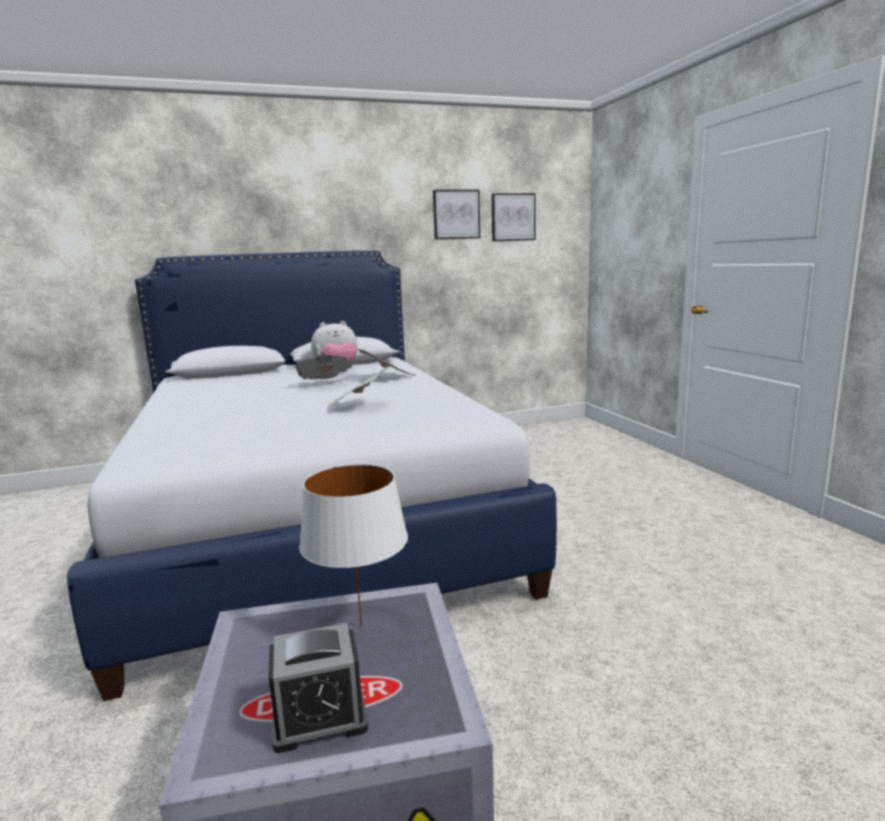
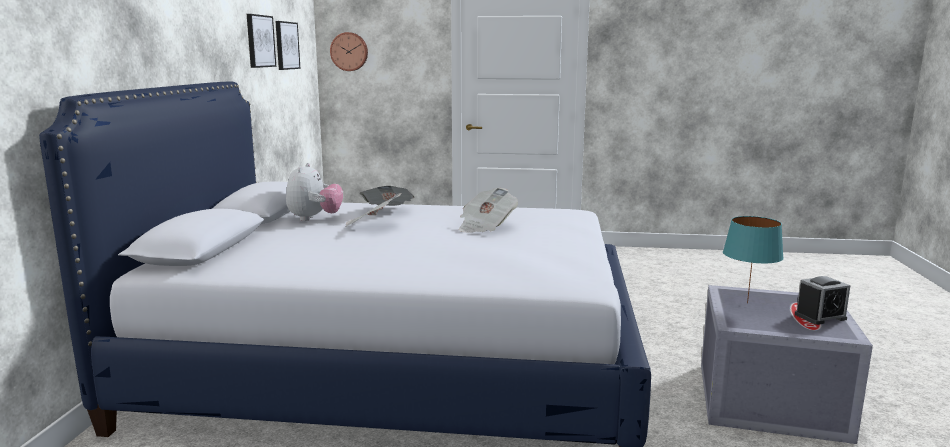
camera: 65 degrees left, 0 degrees up
alarm clock [268,623,369,753] -> alarm clock turned 60 degrees clockwise [795,276,851,325]
white table lamp [299,464,408,627] -> turquoise table lamp [723,216,784,303]
none -> wall clock [330,32,368,71]

